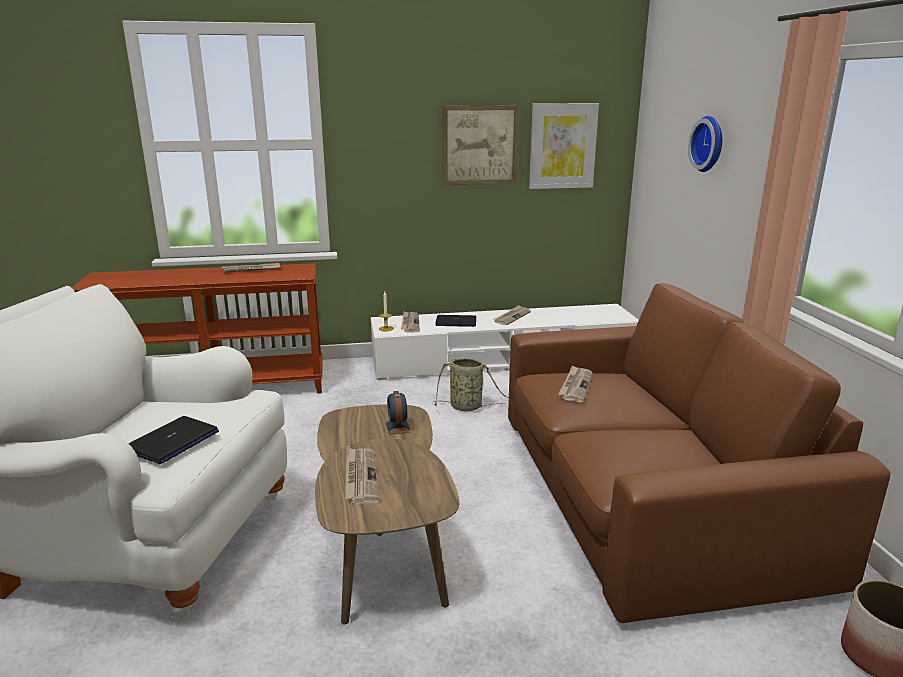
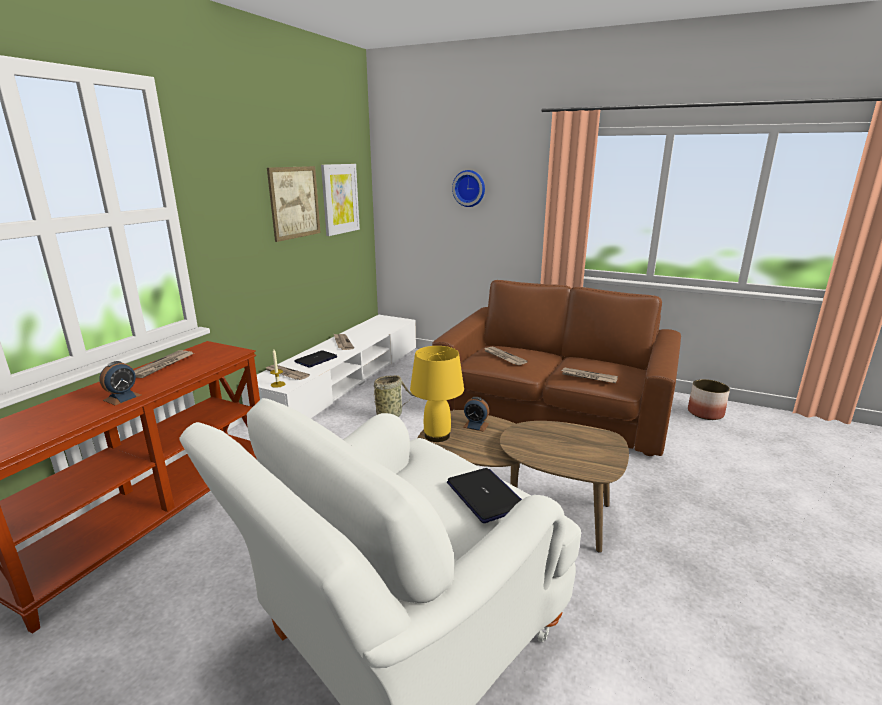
camera: 55 degrees left, 0 degrees up
newspaper [345,448,380,504] -> newspaper moved to [560,368,618,383]
none -> alarm clock [99,361,141,405]
none -> yellow table lamp [410,346,464,442]

